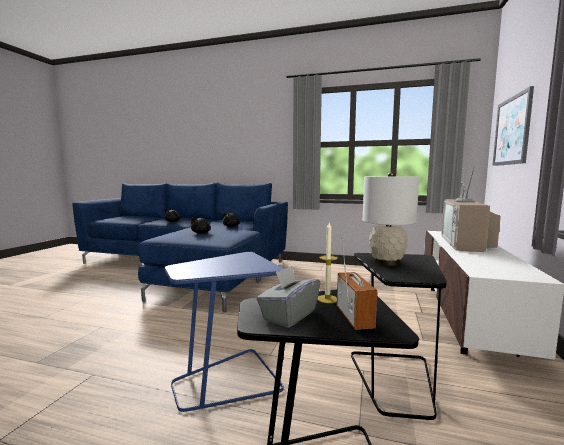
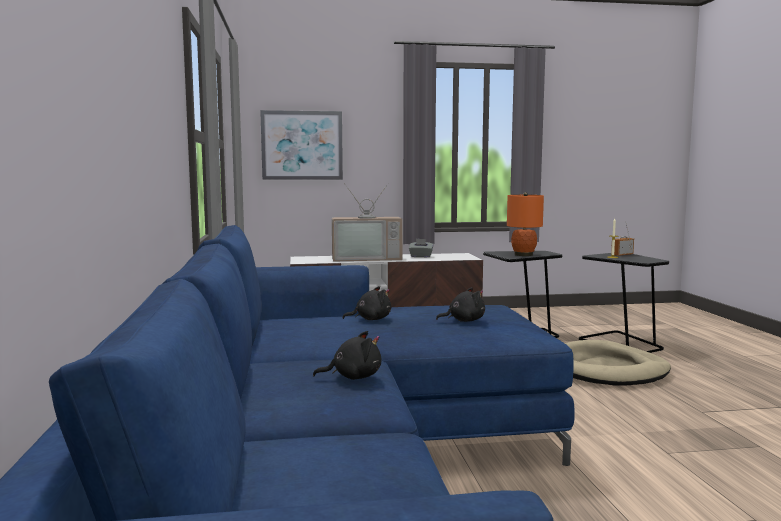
camera: 115 degrees left, 0 degrees up
blue side table [165,252,284,412] -> beige dog bed [565,340,671,385]
grey tissue box [257,266,320,328] -> grey tissue box moved to [409,239,433,257]
white table lamp [363,172,419,266] -> orange table lamp [507,192,544,256]

